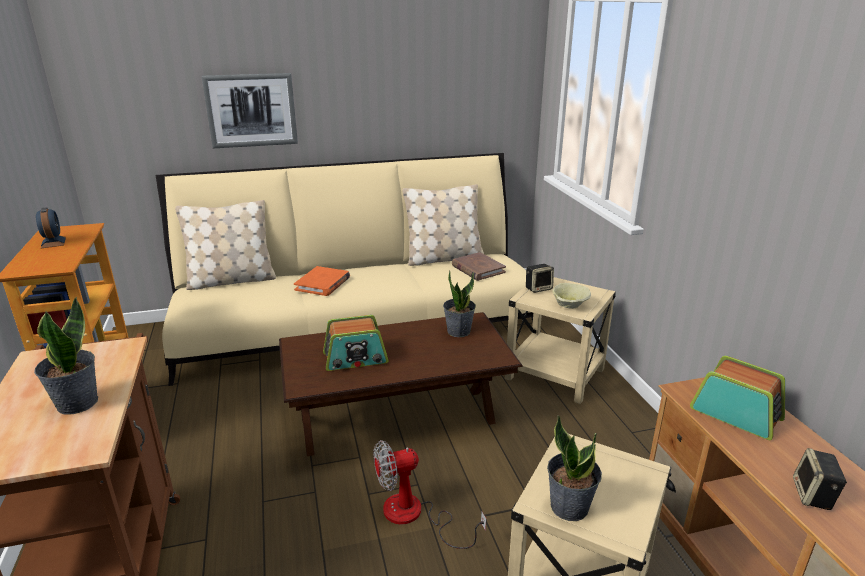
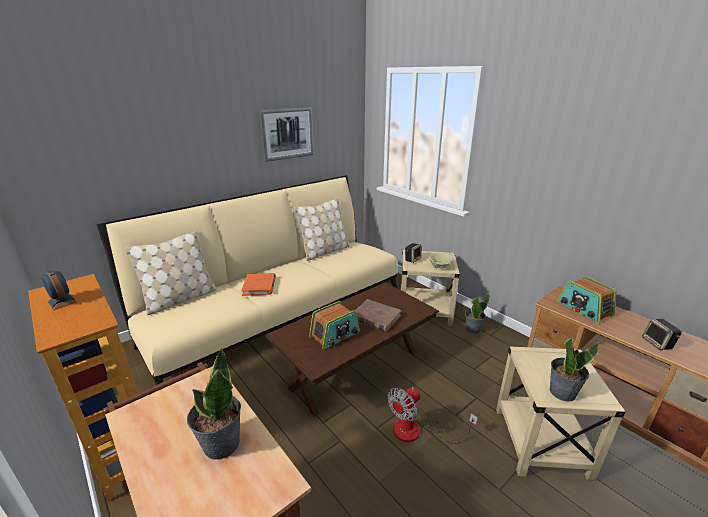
camera: 25 degrees left, 0 degrees up
picture [201,73,298,148] -> picture moved to [259,107,314,162]
potted plant [443,271,476,337] -> potted plant moved to [465,294,489,334]
brown book [452,252,506,281] -> brown book moved to [355,299,401,332]
radio [690,356,785,440] -> radio turned 135 degrees counterclockwise [557,276,616,323]

